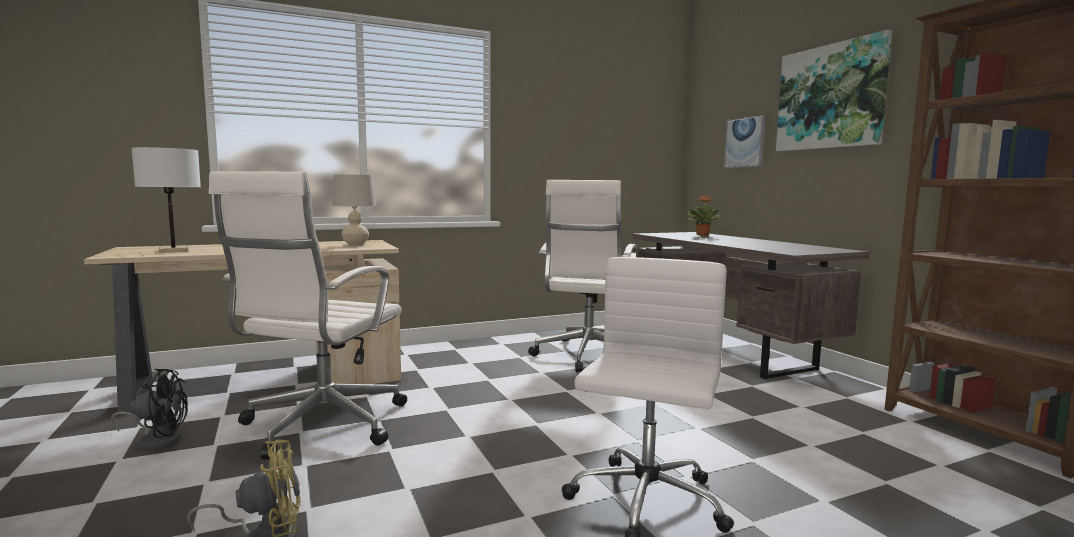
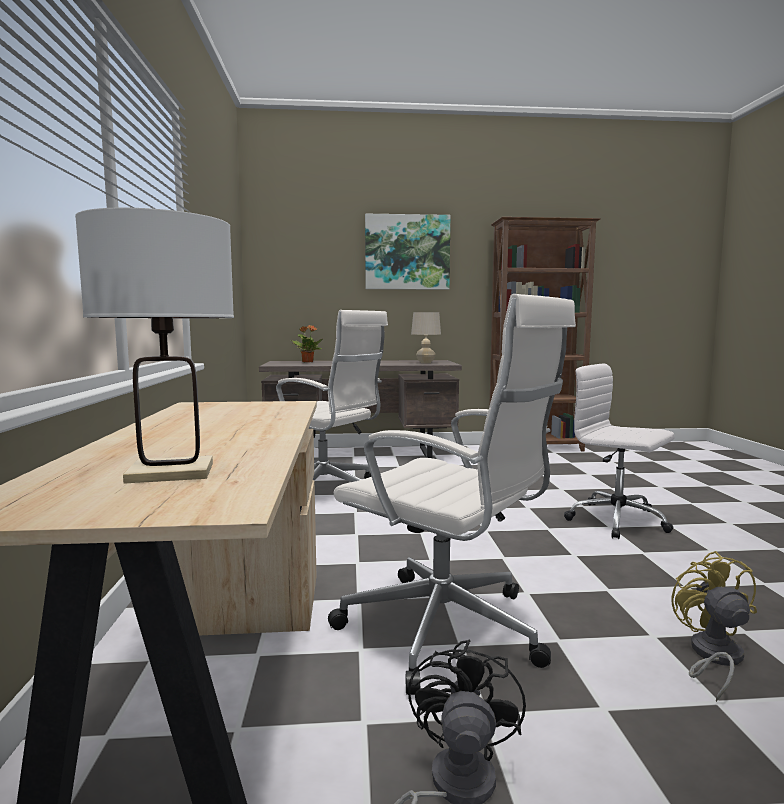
camera: 70 degrees left, 0 degrees up
beige table lamp [332,174,376,246] -> beige table lamp moved to [411,312,441,363]
picture [724,115,766,168] -> none

